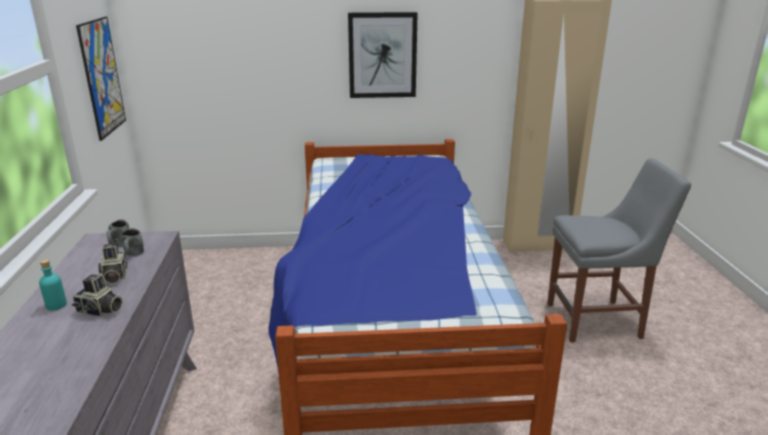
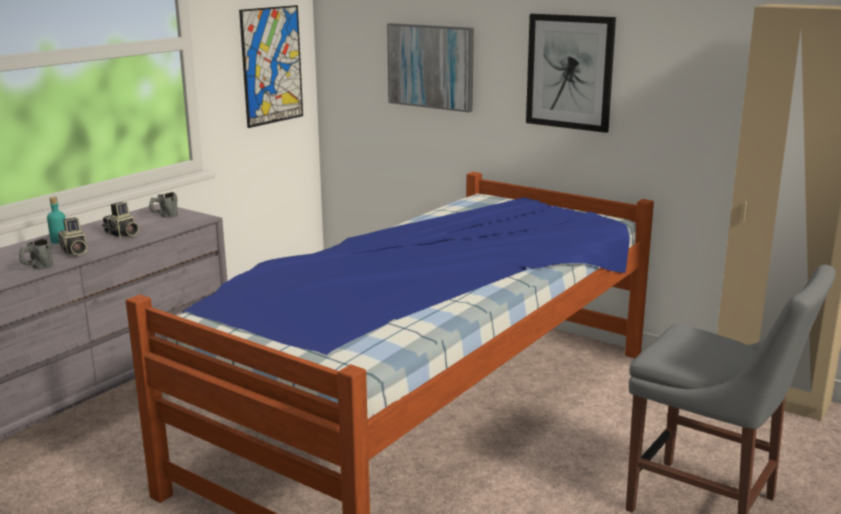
camera: 40 degrees right, 5 degrees down
camera [98,243,127,284] -> camera turned 75 degrees counterclockwise [102,202,139,238]
grey mug [120,228,144,256] -> grey mug moved to [19,238,53,269]
none -> picture [387,23,474,112]

